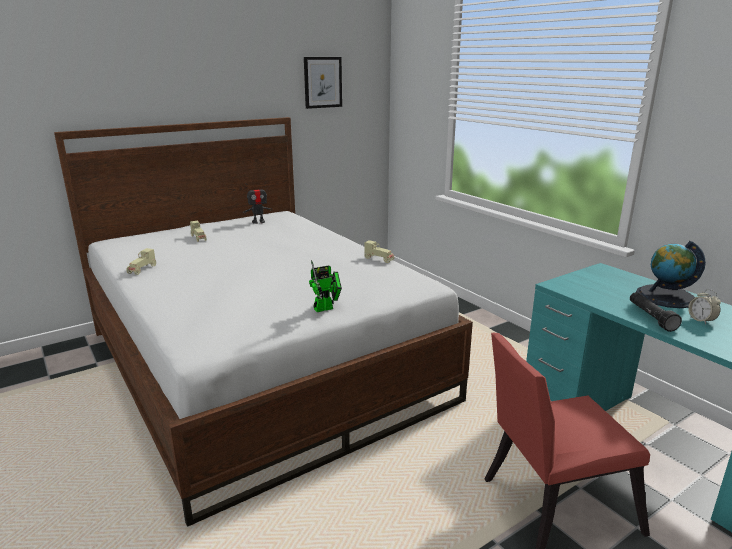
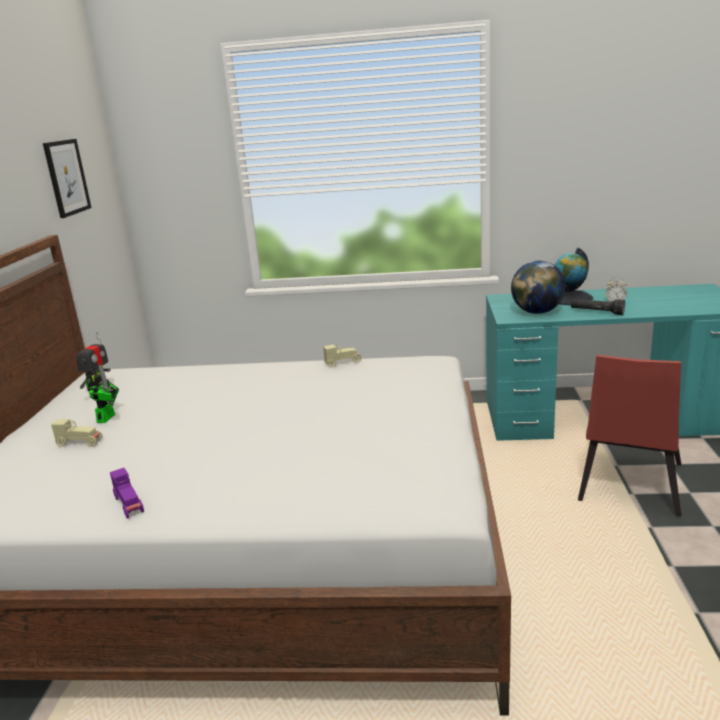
camera: 50 degrees left, 0 degrees up
beige toy car [126,248,156,275] -> purple toy car [110,468,144,518]
toy robot [309,260,342,312] -> toy robot moved to [85,365,119,423]
none -> globe [511,261,565,314]

